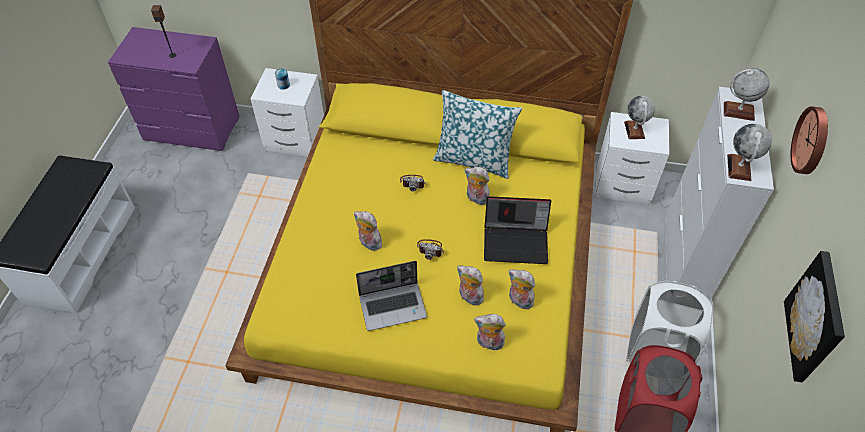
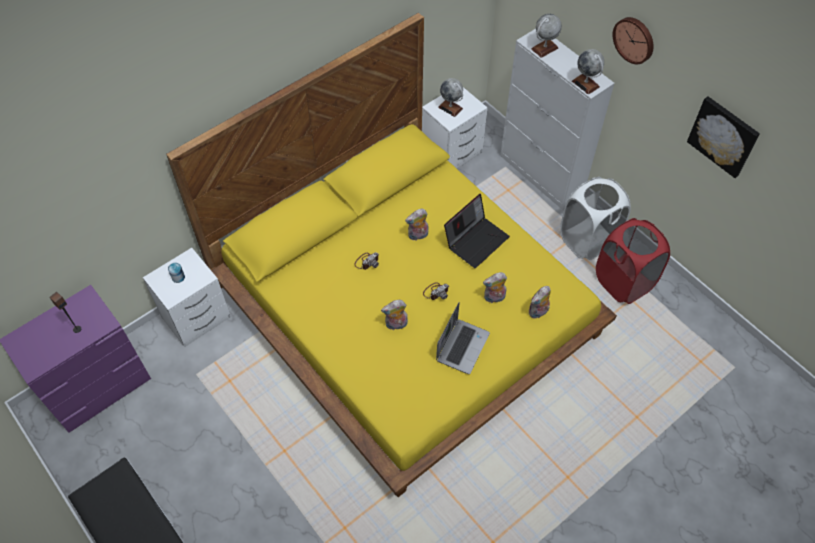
camera: 50 degrees left, 5 degrees up
pillow [433,90,522,179] -> none
plush toy [509,269,535,309] -> none

